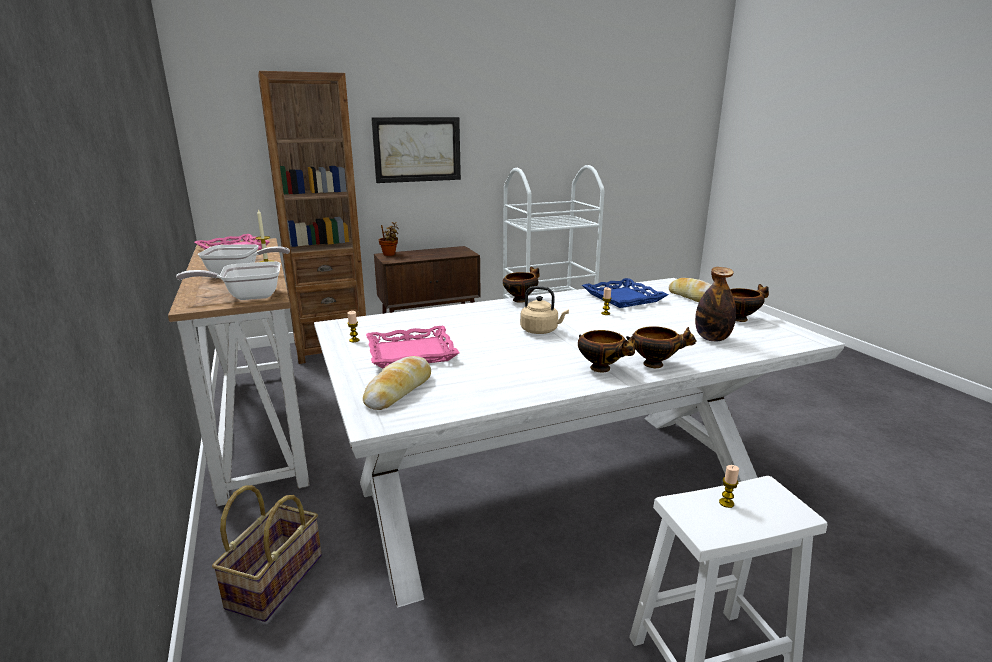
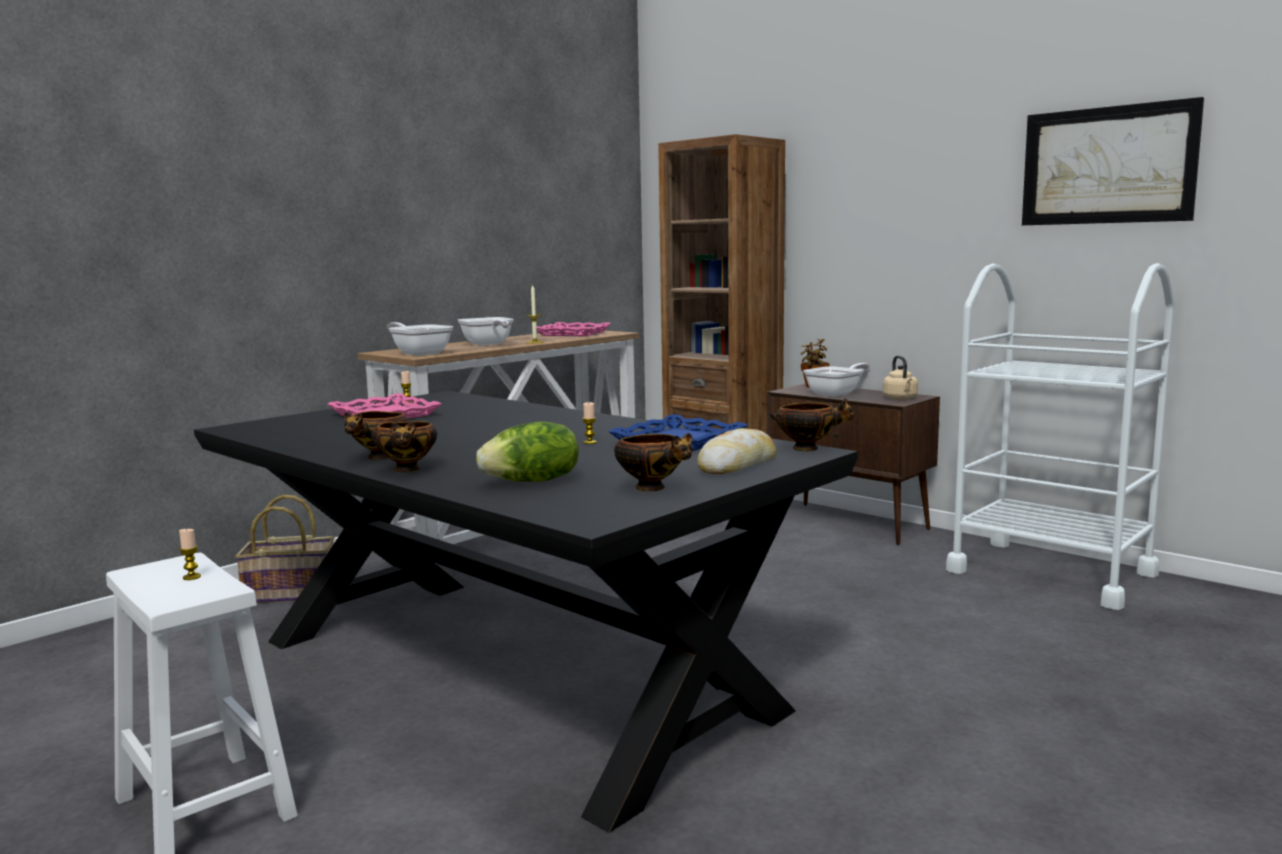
camera: 65 degrees right, 10 degrees down
white dining table [314,278,845,608] -> black dining table [194,391,858,833]
bread [363,356,431,410] -> none
picture [371,117,461,183] -> picture moved to [1022,97,1204,225]
bowl [503,266,540,303] -> bowl moved to [770,398,855,451]
beige kettle [520,286,569,334] -> beige kettle moved to [883,356,918,400]
bottle [695,267,736,341] -> lettuce [476,422,579,482]
none -> frying pan [803,363,869,397]

